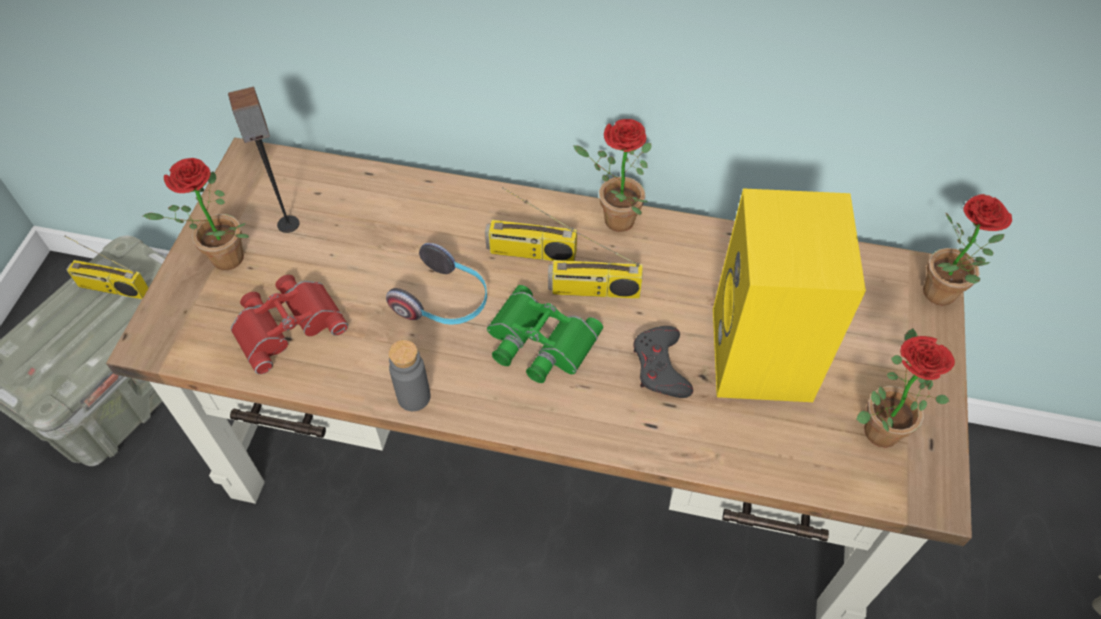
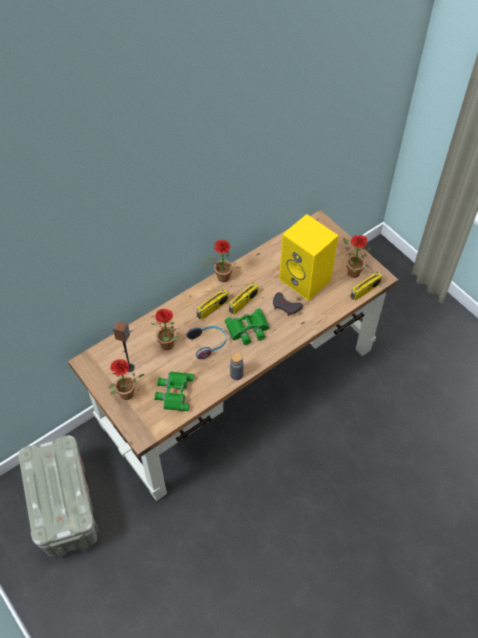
camera: 50 degrees left, 0 degrees up
radio [64,236,149,299] -> radio moved to [350,272,382,300]
red binoculars [231,275,348,374] -> green binoculars [155,372,194,411]
potted plant [923,194,1012,306] -> potted plant moved to [151,309,179,350]

